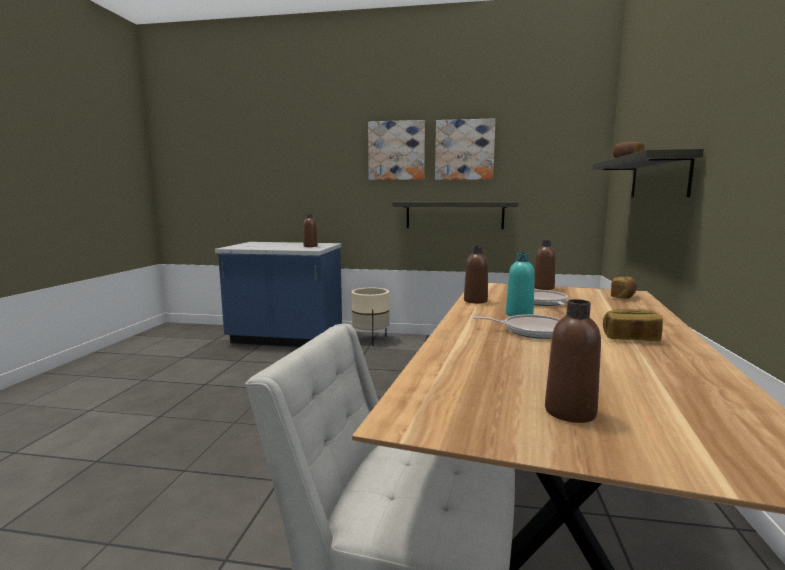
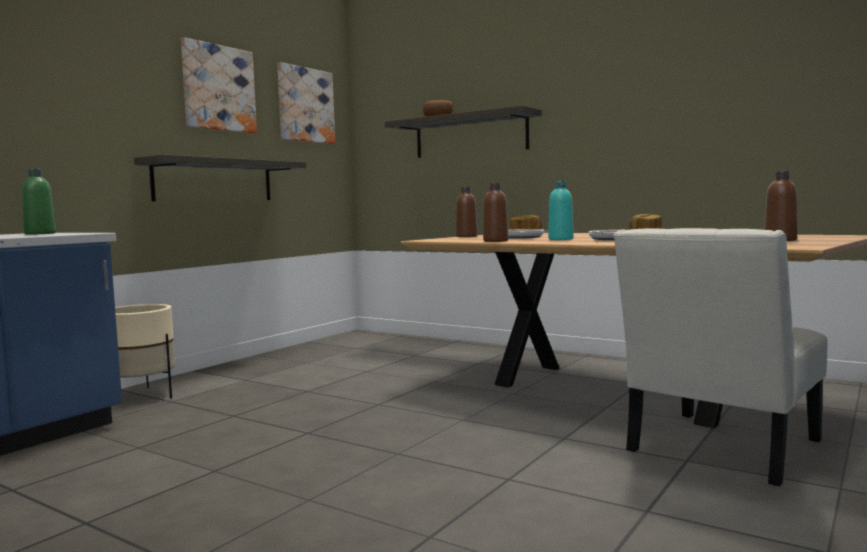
camera: 65 degrees left, 5 degrees down
brown bottle [304,214,318,247] -> green bottle [22,168,56,235]
picture [368,120,425,180] -> picture moved to [277,62,335,144]

